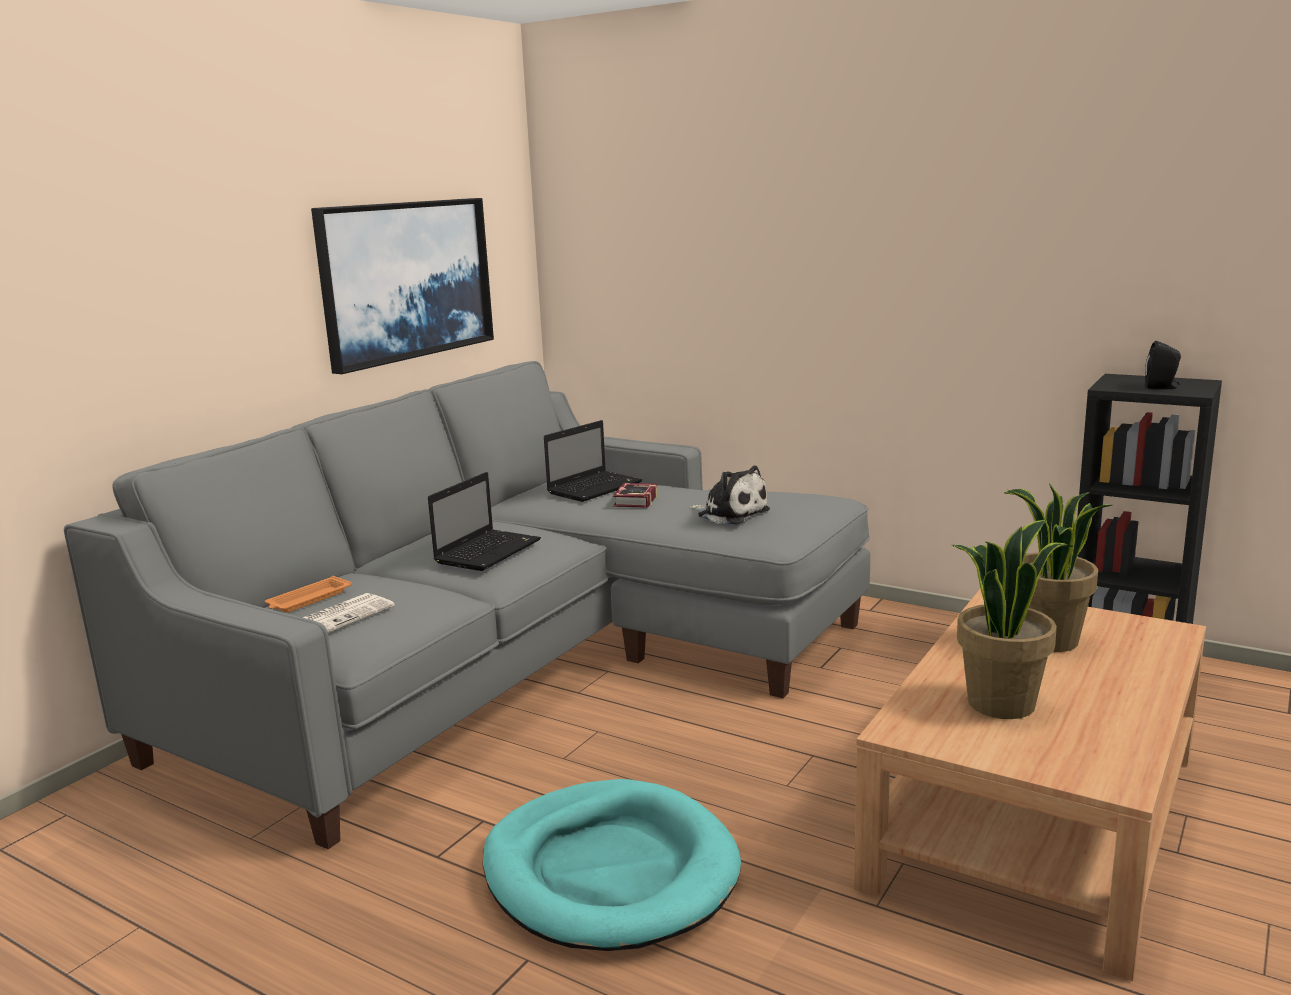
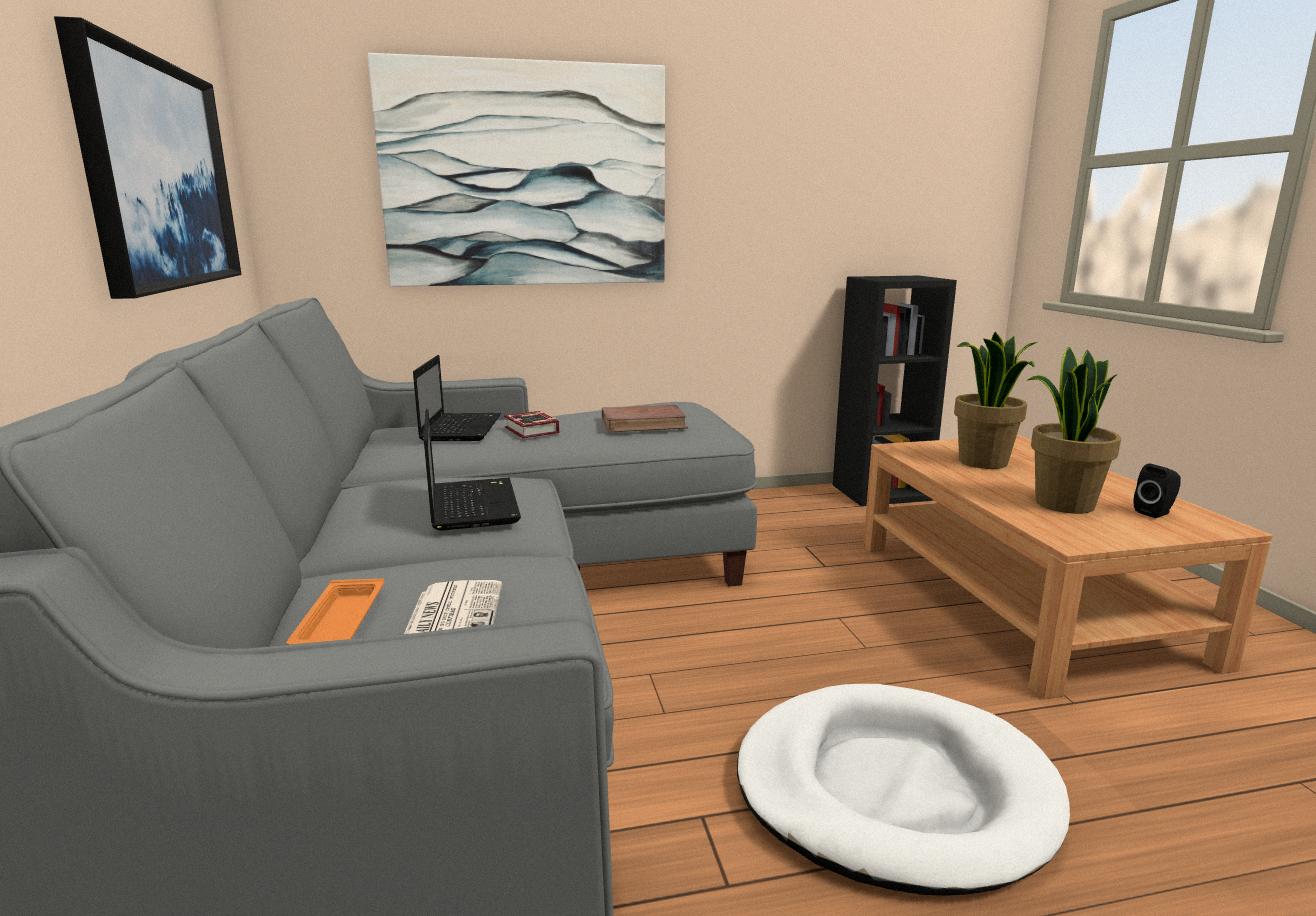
camera: 45 degrees left, 0 degrees up
turquoise dog bed [482,779,741,951] -> white dog bed [737,684,1070,896]
plush toy [690,466,770,524] -> brown book [602,404,688,433]
black speaker [1145,341,1181,389] -> black speaker moved to [1133,464,1181,518]
none -> picture [367,53,665,287]

